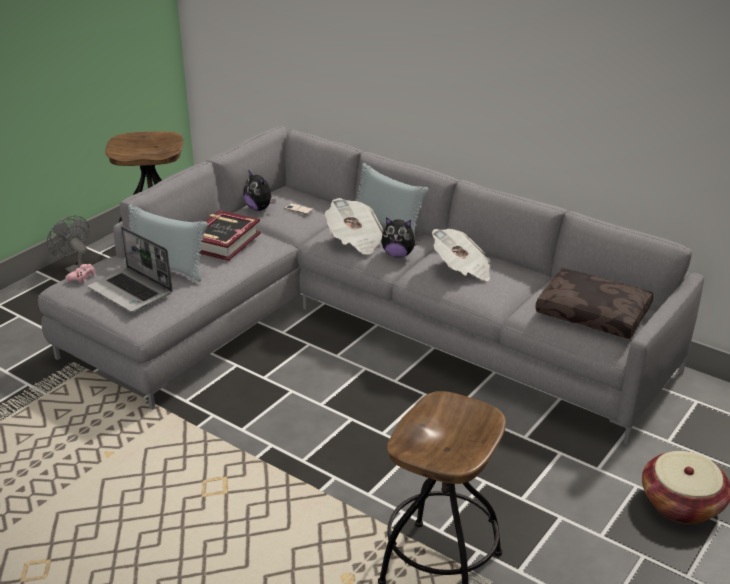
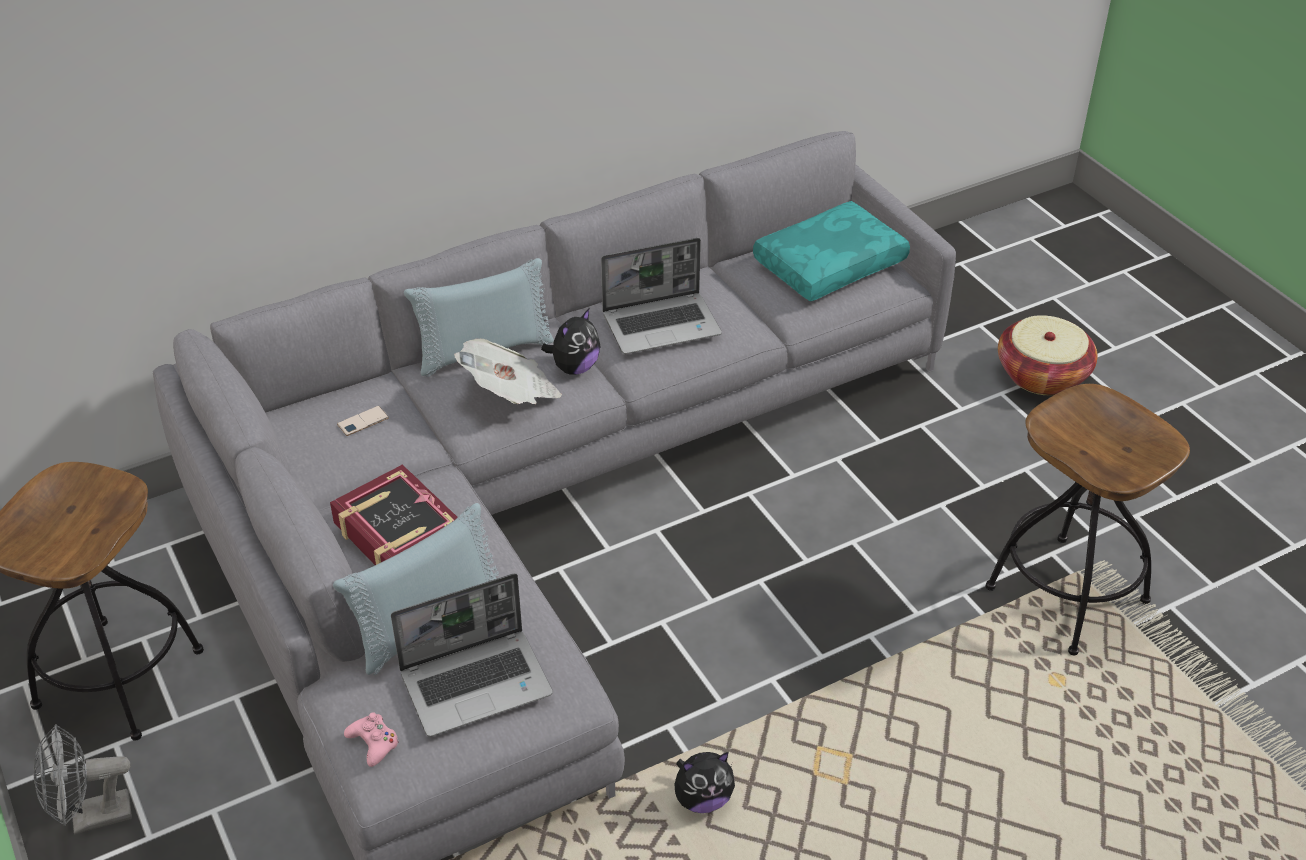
camera: 65 degrees left, 10 degrees up
plush toy [243,170,276,211] -> plush toy moved to [674,752,735,813]
newspaper [432,229,491,281] -> laptop [601,238,722,354]
brown pillow [535,268,653,339] -> turquoise pillow [753,201,910,301]

